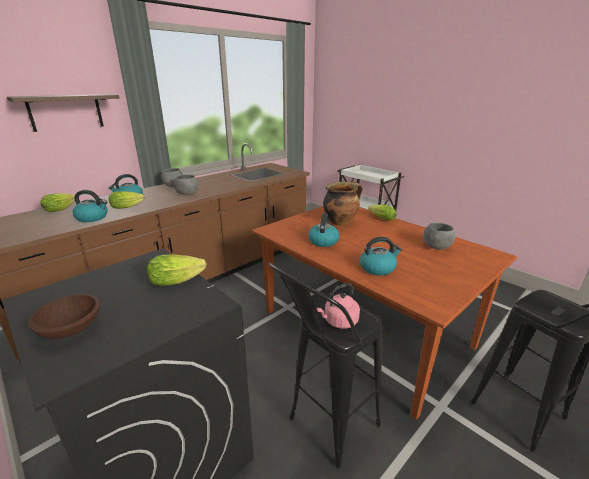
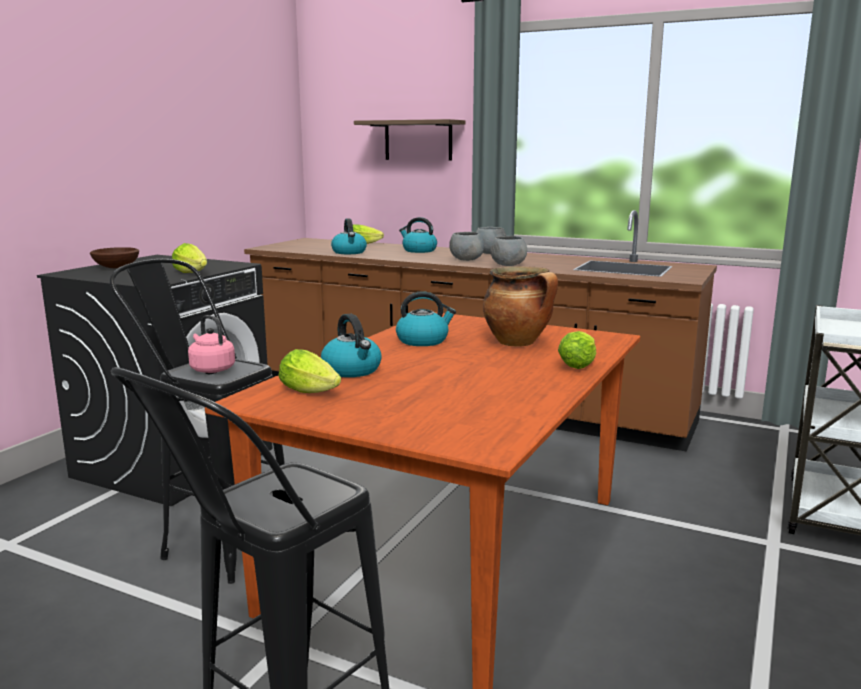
camera: 70 degrees right, 10 degrees down
lettuce [109,191,145,209] -> lettuce moved to [278,349,341,393]
grey bowl [423,222,455,250] -> grey bowl moved to [490,236,527,266]

